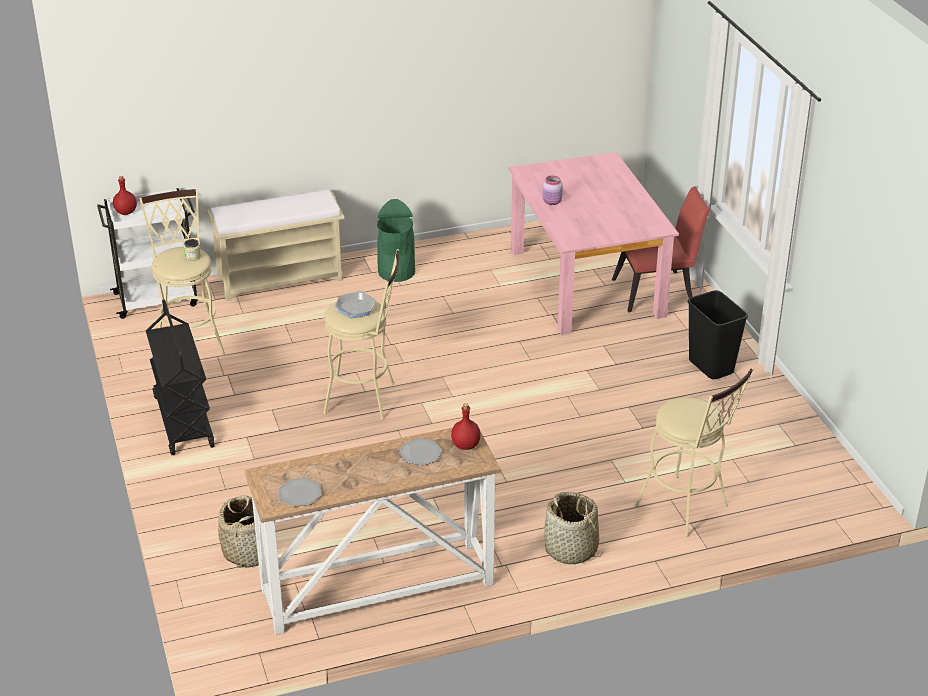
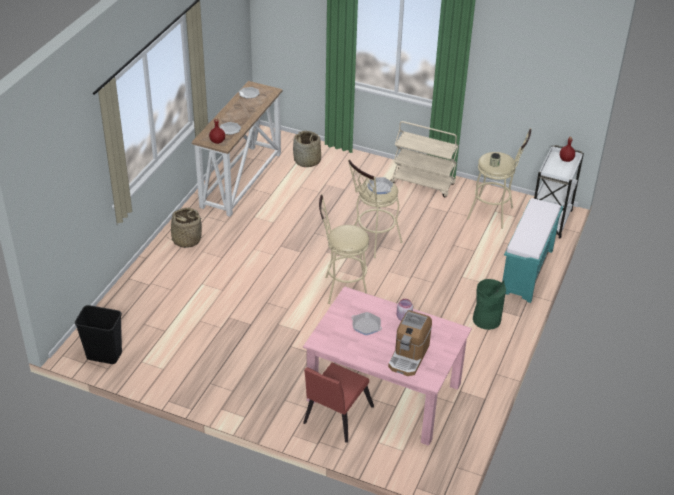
camera: 130 degrees right, 5 degrees up
black cart [146,299,215,455] -> beige cart [390,121,459,197]
beige bench [207,189,344,301] -> turquoise bench [502,198,563,303]
beige stool [635,367,754,537] -> beige stool moved to [319,194,369,304]
black trash can [688,290,748,379] -> black trash can moved to [75,305,122,364]
none -> frying pan [351,312,382,335]
none -> coffee machine [388,310,432,376]

